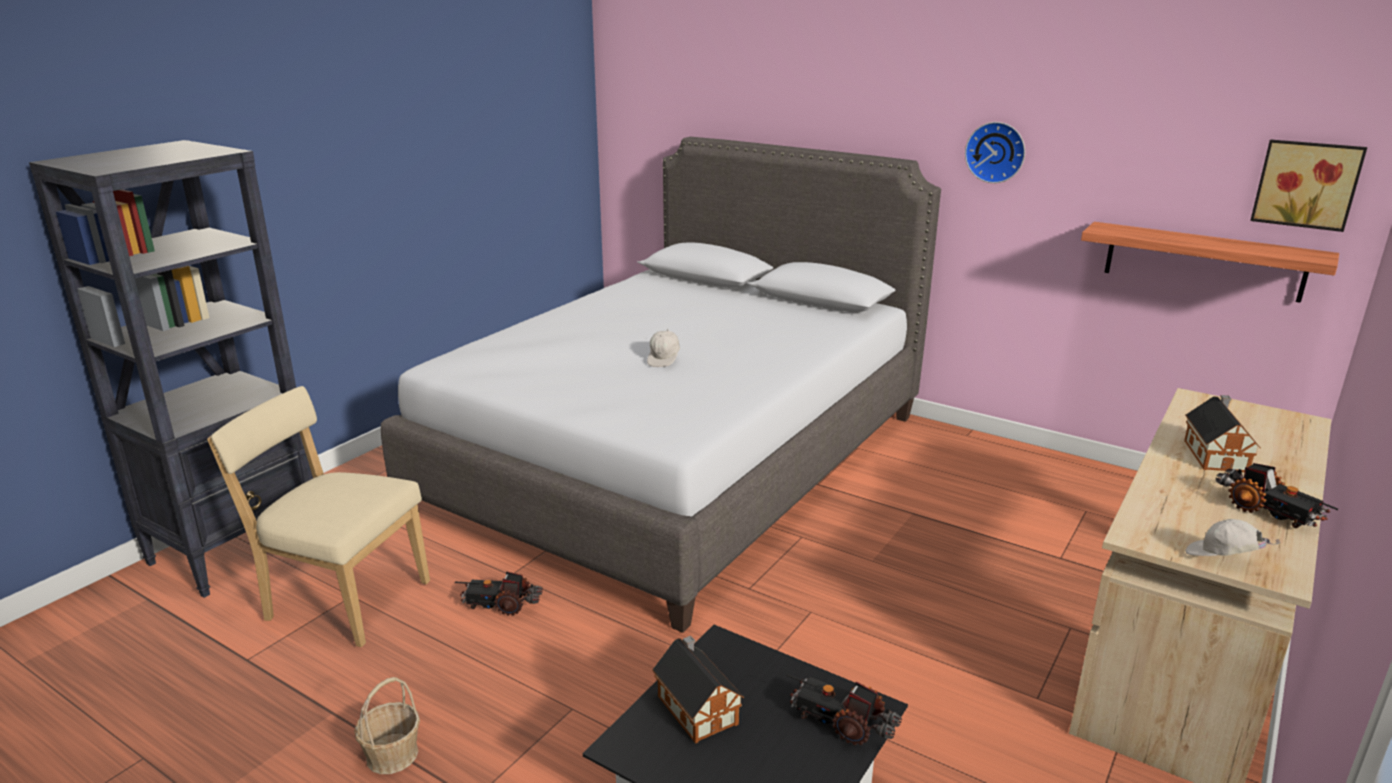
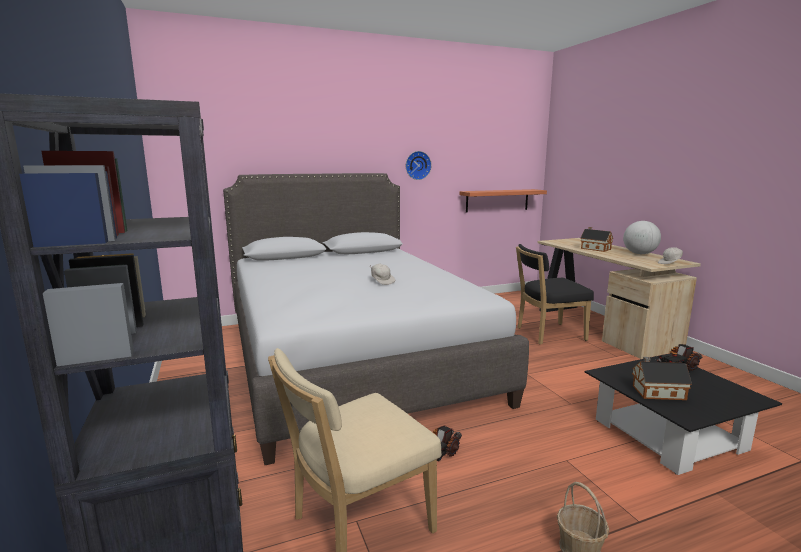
camera: 55 degrees left, 10 degrees down
toy truck [1216,463,1338,528] -> globe [623,221,661,254]
picture [1250,139,1367,232] -> none
none -> black chair [516,244,594,345]

